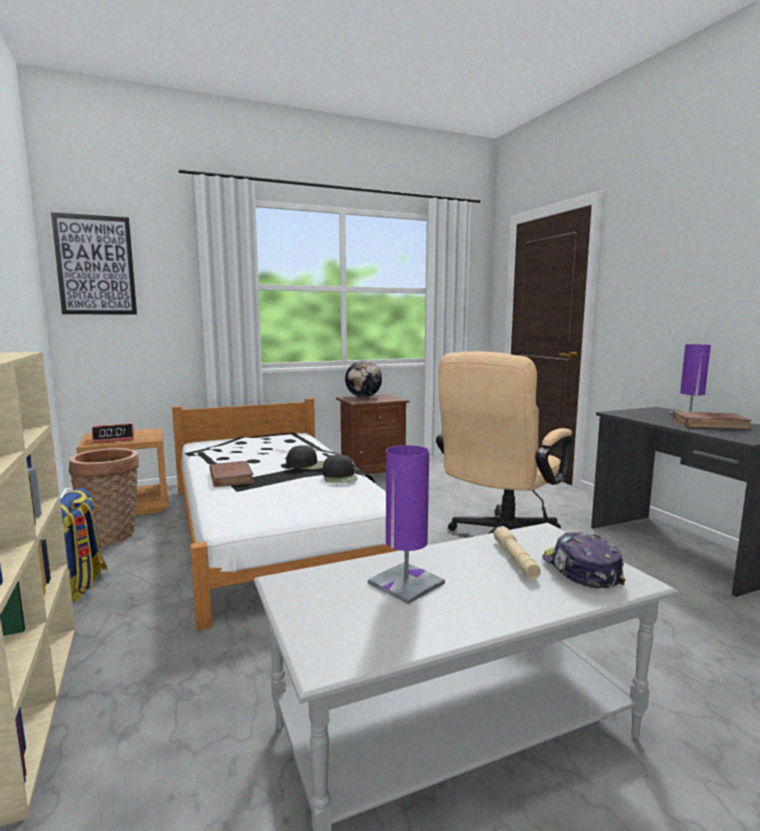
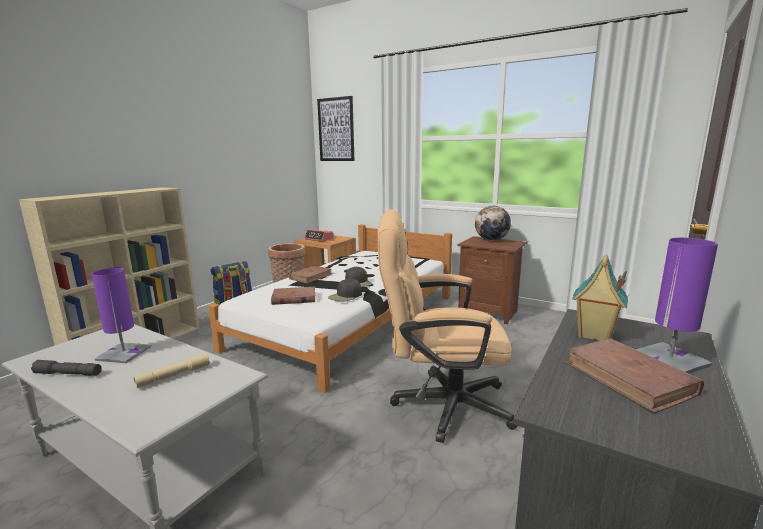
camera: 55 degrees right, 5 degrees up
cap [542,532,626,588] -> none
none -> grey flashlight [31,360,102,376]
none -> brown book [271,287,315,305]
none -> toy house [572,255,628,341]

